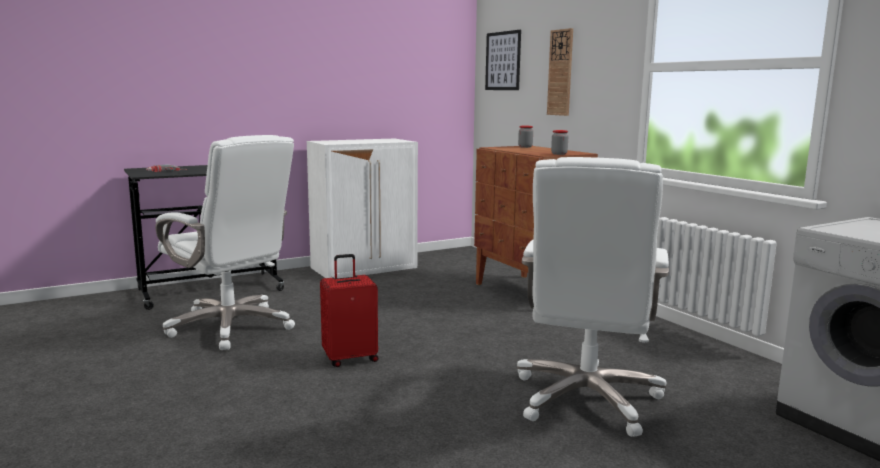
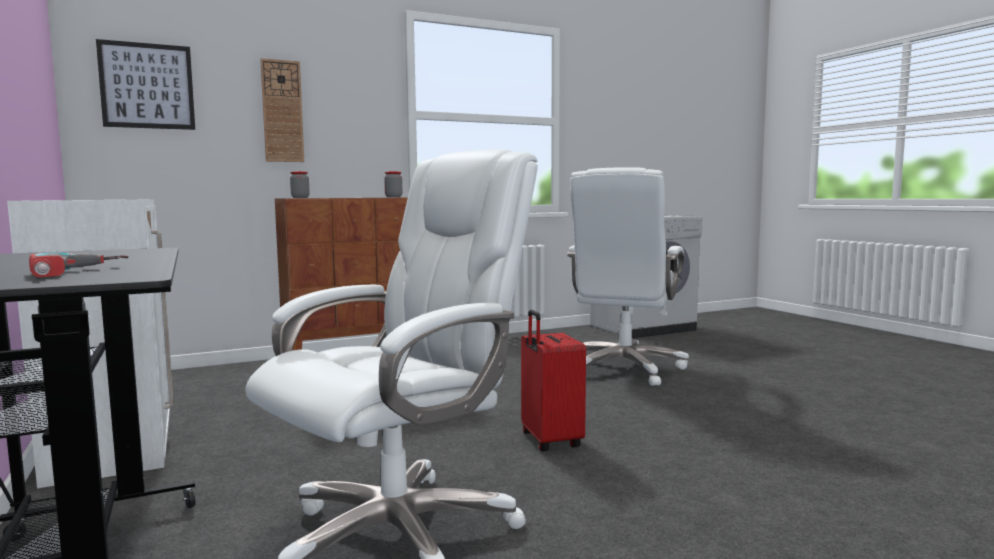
camera: 85 degrees left, 5 degrees down
white office chair [517,157,669,437] -> white office chair turned 90 degrees clockwise [567,167,689,386]

